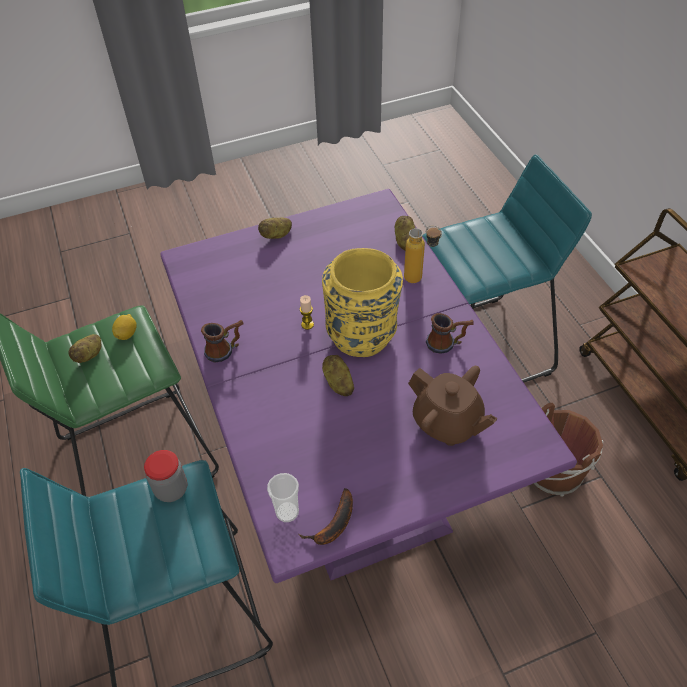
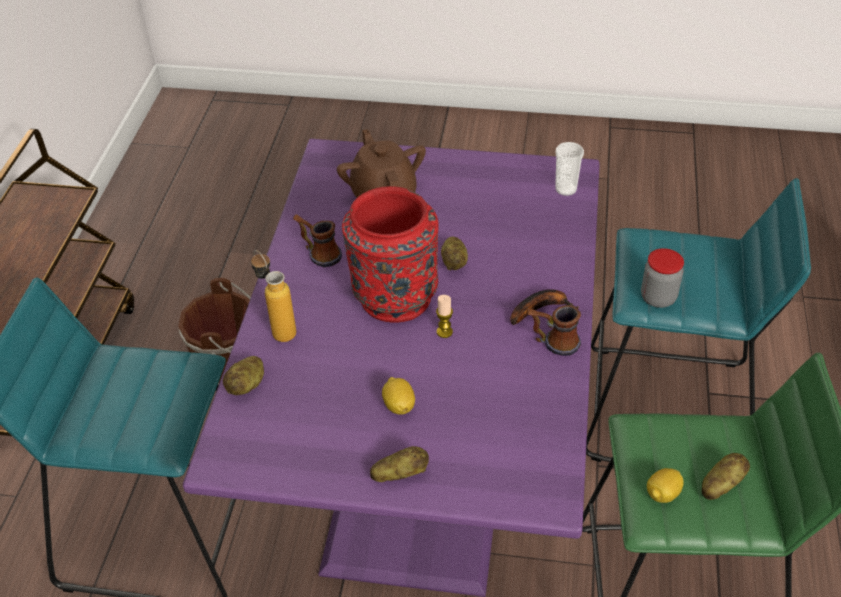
camera: 150 degrees left, 5 degrees down
banana [299,488,353,545] -> banana moved to [510,289,579,325]
yellow vase [322,248,403,357] -> red vase [342,186,438,323]
none -> lemon [382,377,415,415]

